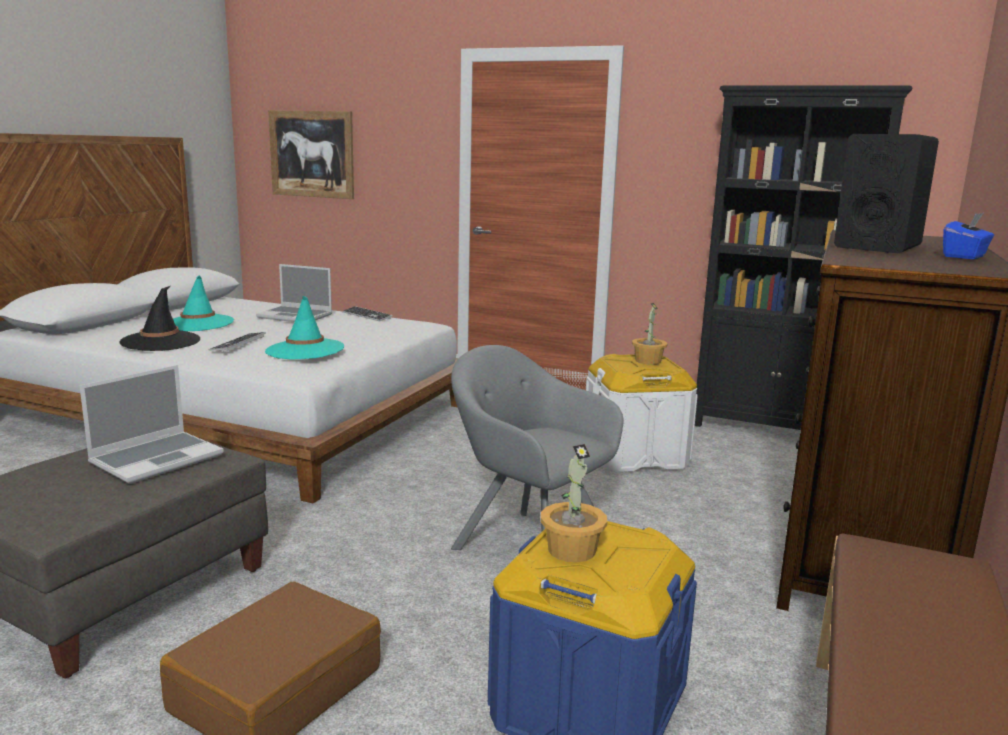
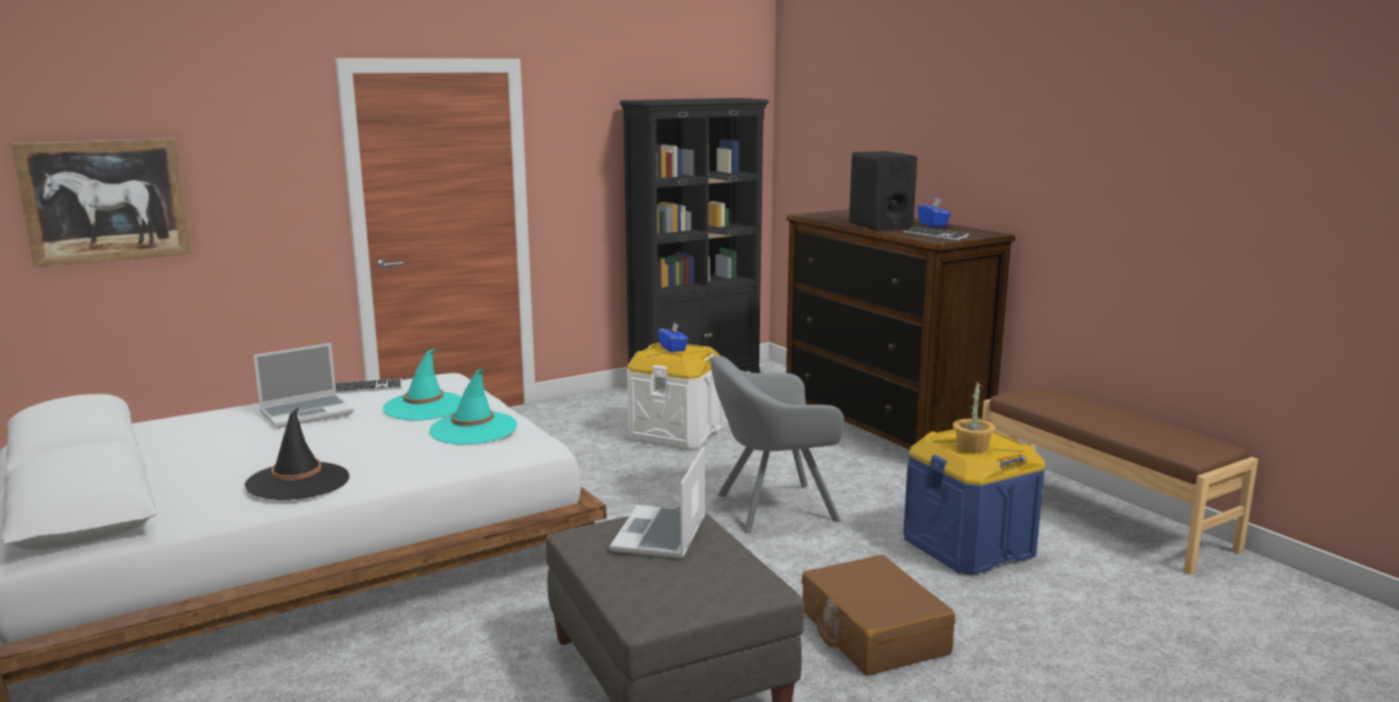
camera: 55 degrees left, 0 degrees up
laptop [79,365,224,484] -> laptop turned 150 degrees counterclockwise [610,447,705,559]
turquoise hat [173,275,234,331] -> turquoise hat moved to [383,349,462,420]
keyboard [208,332,266,352] -> keyboard moved to [903,226,969,240]
potted plant [632,303,668,365] -> blue tissue box [658,322,688,352]

